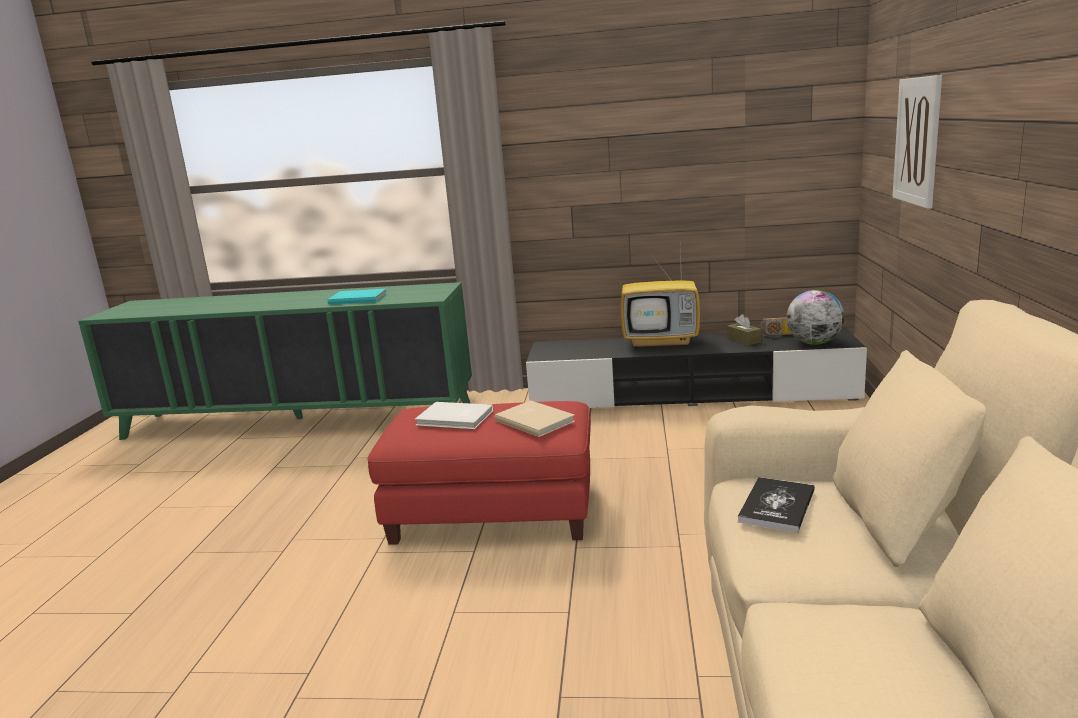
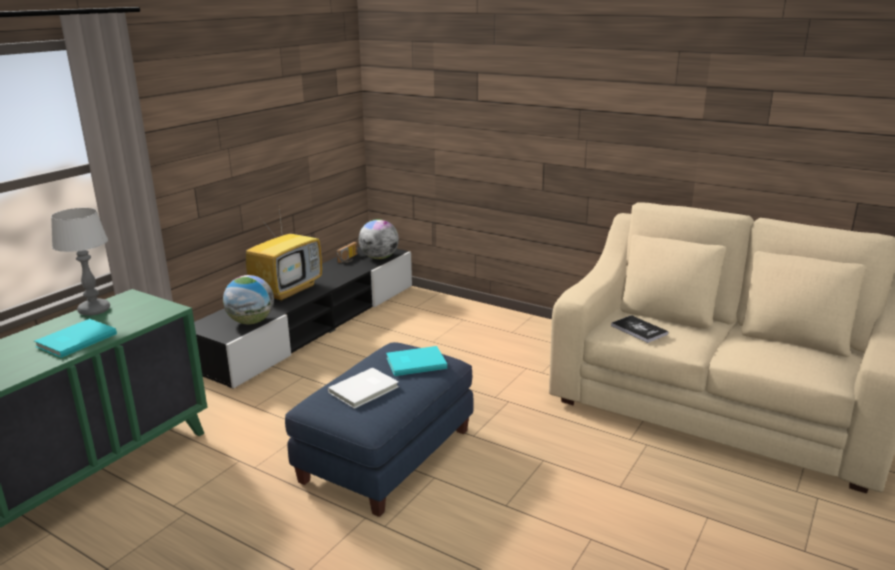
camera: 65 degrees left, 5 degrees up
red ottoman [367,401,591,545] -> blue ottoman [285,342,474,517]
beige book [495,400,575,437] -> turquoise book [386,346,447,376]
brown tissue box [727,314,761,345] -> none
picture [893,75,942,209] -> none
none -> table lamp [51,208,110,316]
none -> globe [223,275,274,324]

